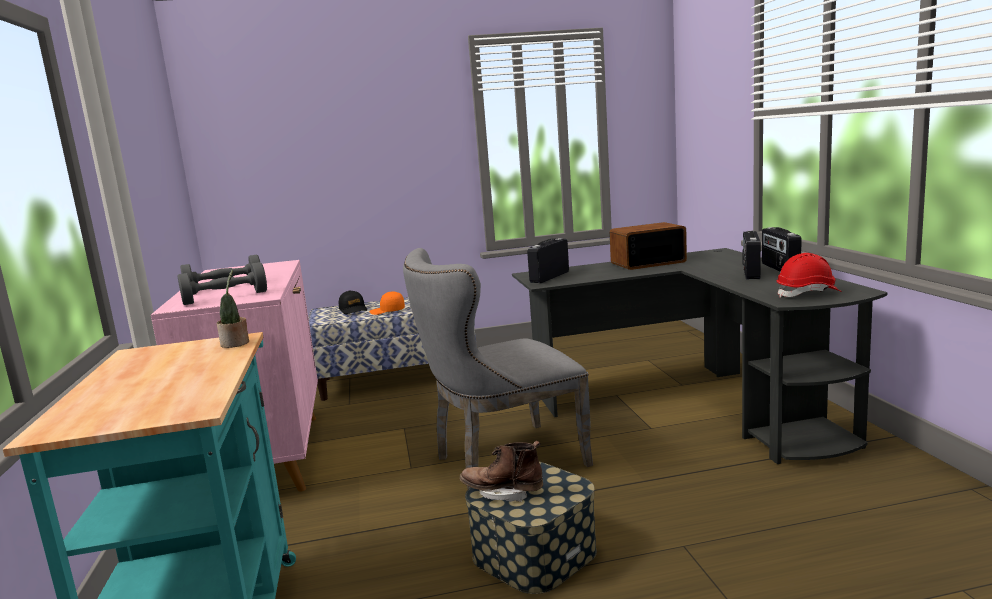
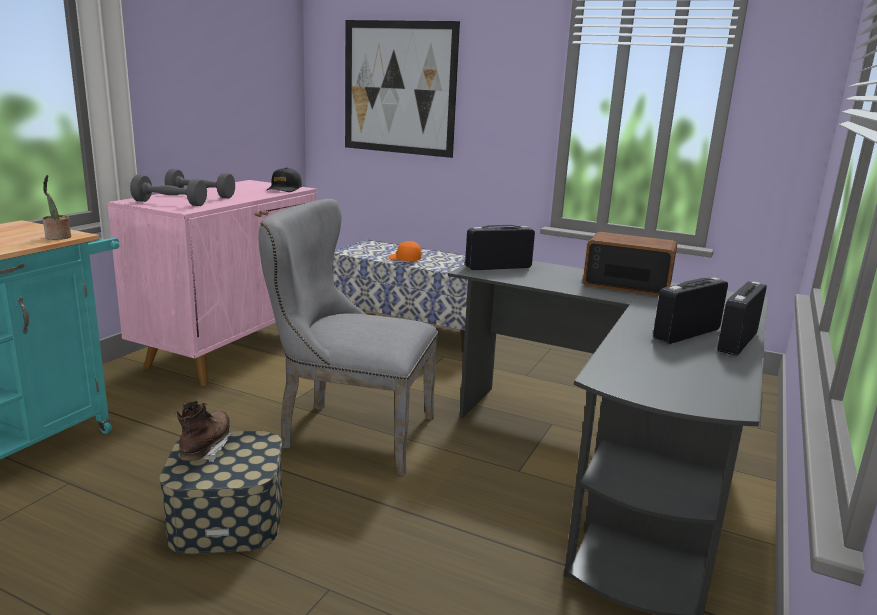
camera: 35 degrees right, 5 degrees up
black cap [339,291,367,314] -> black cap moved to [267,167,302,192]
brown boot [460,441,543,502] -> brown boot turned 45 degrees clockwise [176,401,232,462]
red hard hat [777,253,842,298] -> none
none -> picture [345,20,460,158]

